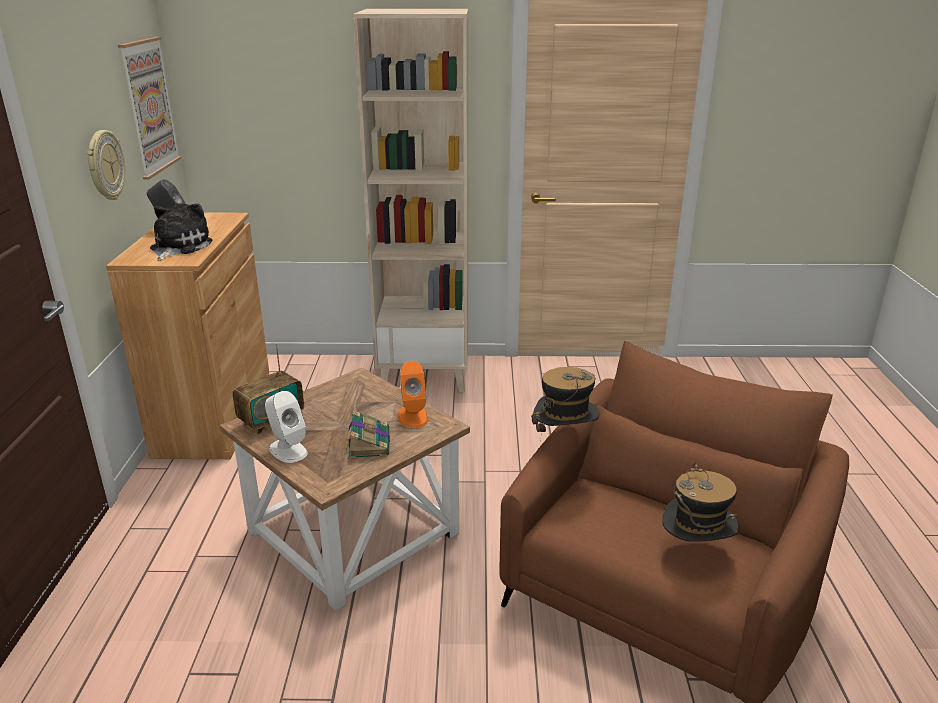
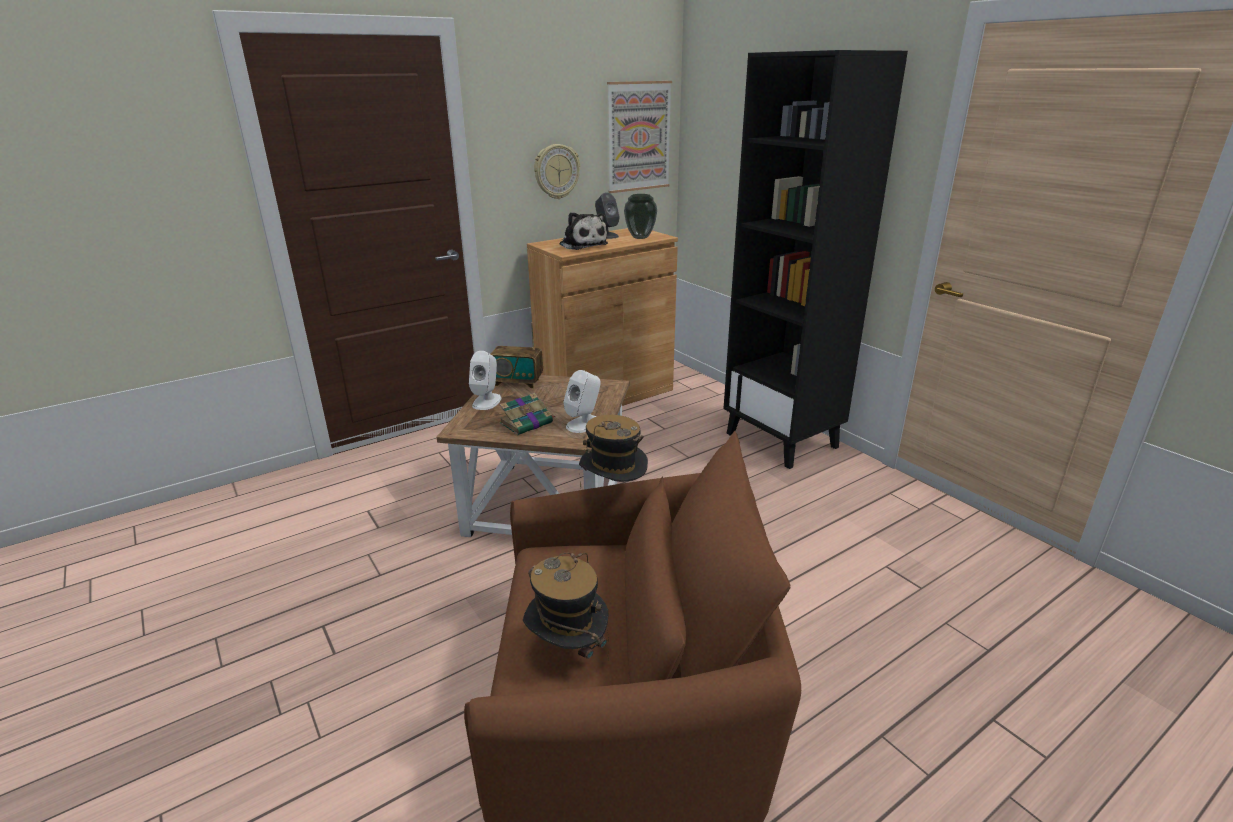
camera: 55 degrees right, 0 degrees up
plush toy [150,203,213,261] -> plush toy turned 75 degrees clockwise [560,212,608,250]
beige bookcase [353,9,468,392] -> black bookcase [723,50,908,469]
orange speaker [398,361,428,428] -> white speaker [563,370,600,433]
none -> vase [624,194,657,239]

